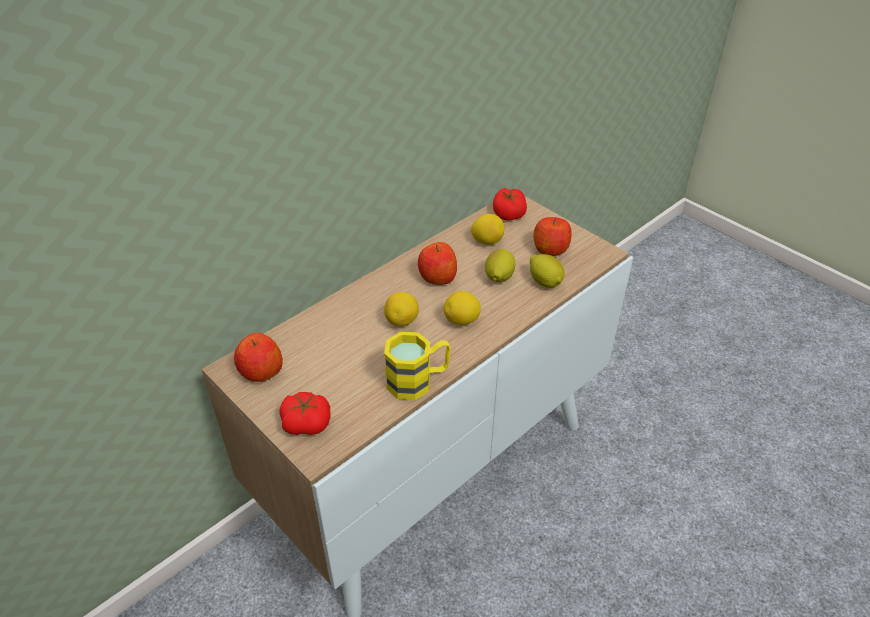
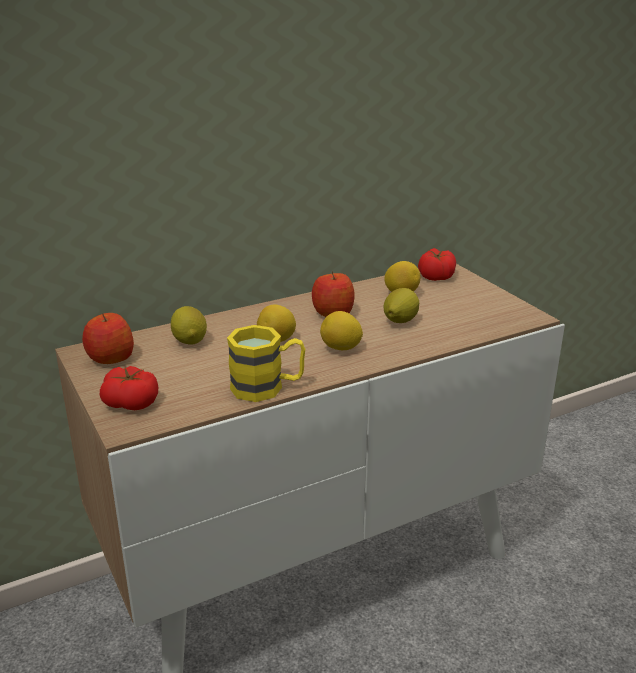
camera: 15 degrees right, 15 degrees down
lemon [530,254,564,287] -> lemon moved to [171,306,207,345]
apple [533,217,572,256] -> none

